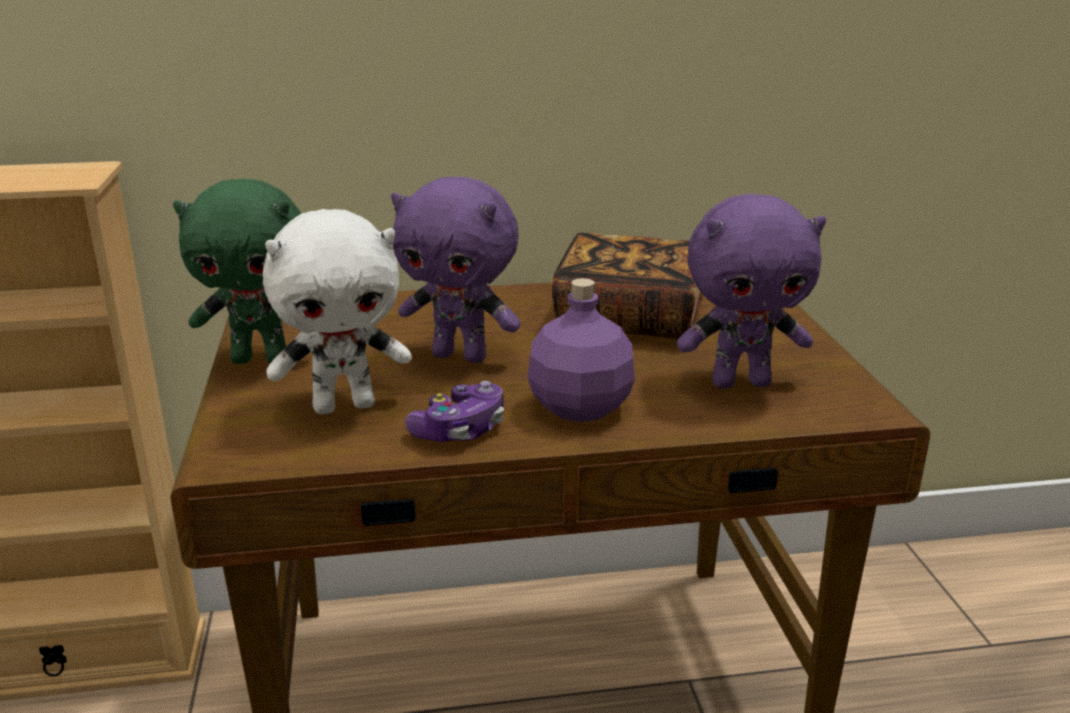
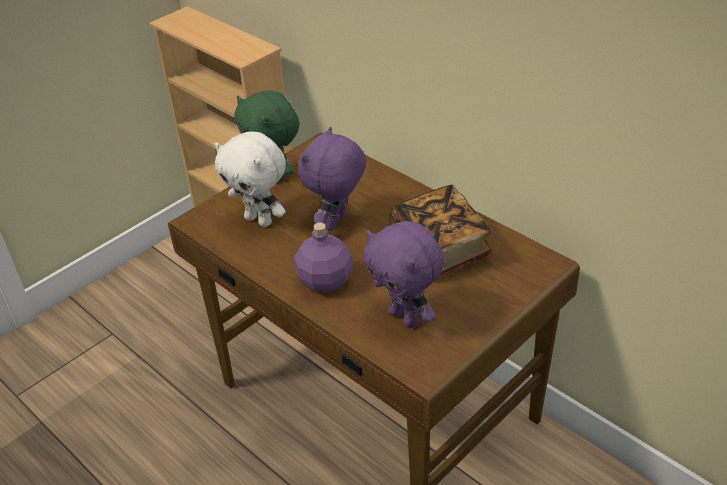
camera: 55 degrees right, 15 degrees up
purple plush toy [391,176,521,363] -> purple plush toy turned 45 degrees clockwise [298,127,366,230]
game controller [405,381,504,442] -> none

